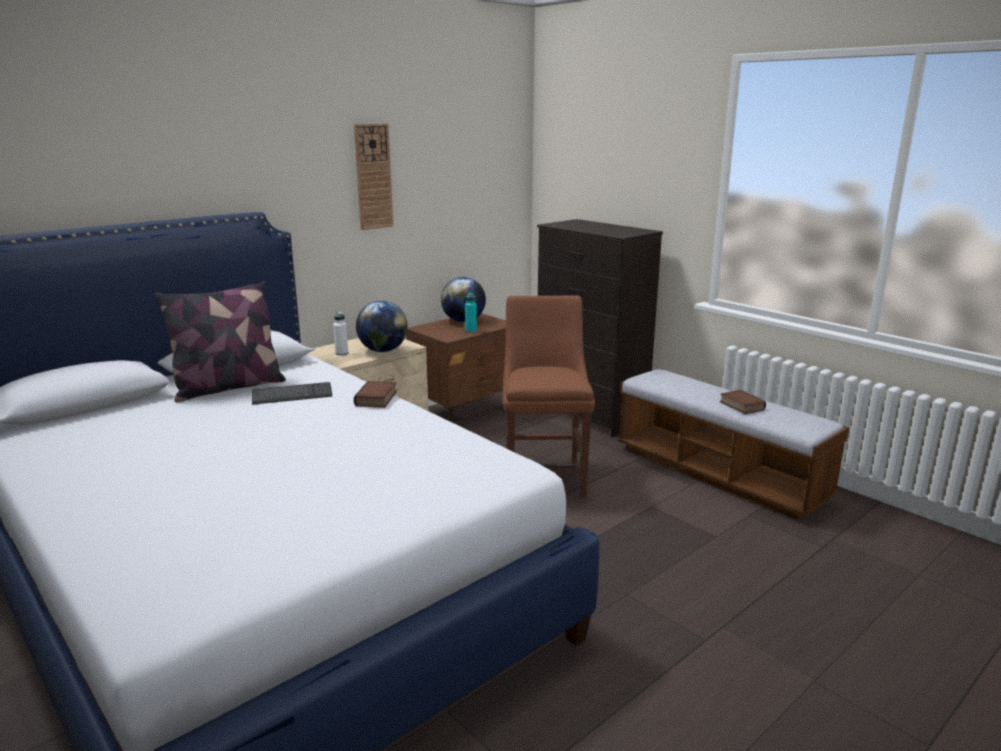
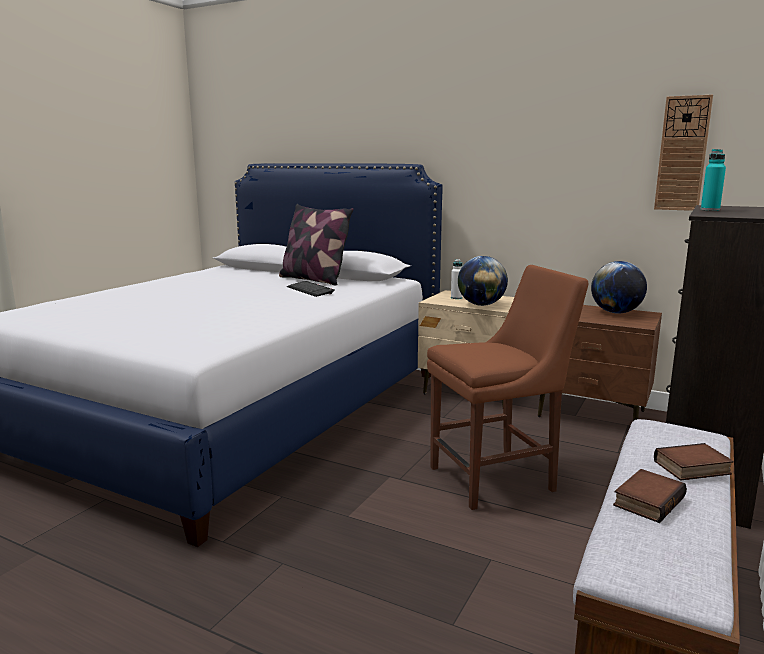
camera: 70 degrees right, 5 degrees down
wall clock [354,124,393,230] -> wall clock moved to [654,95,713,211]
book [354,381,397,408] -> book moved to [654,443,734,481]
turquoise bottle [465,293,477,333] -> turquoise bottle moved to [701,149,726,211]

